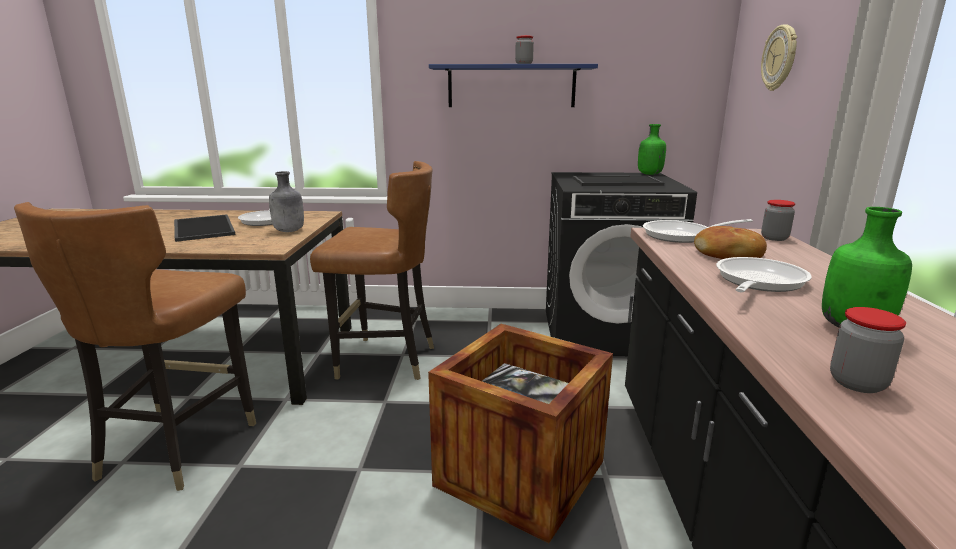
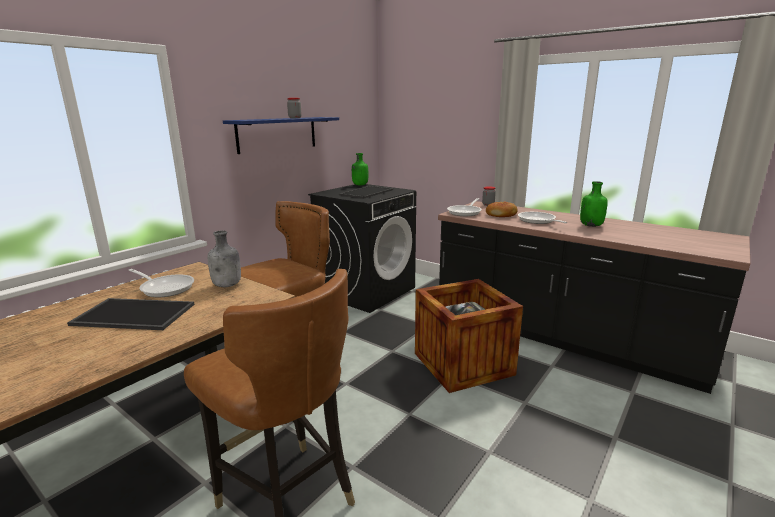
camera: 55 degrees left, 0 degrees up
wall clock [761,24,797,91] -> none
jar [830,307,906,393] -> none

